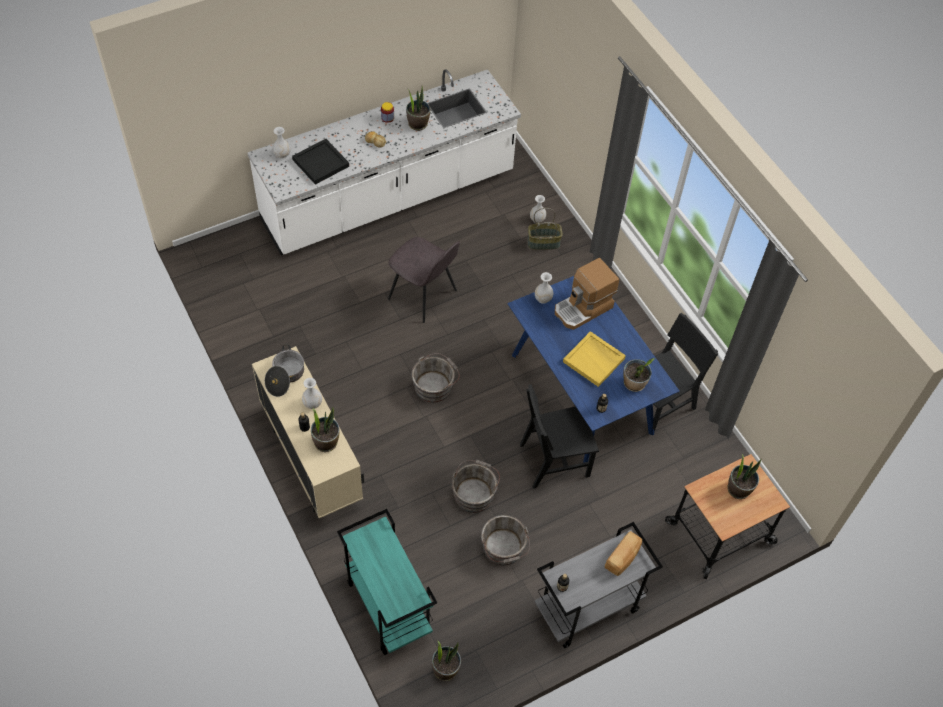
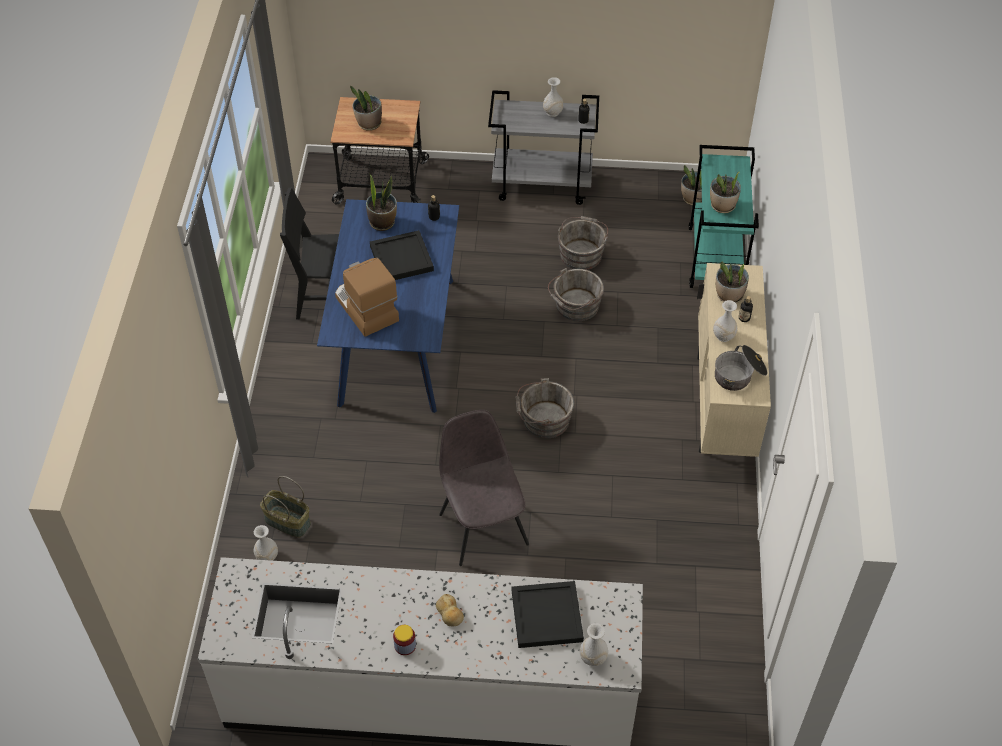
camera: 145 degrees left, 5 degrees down
potted plant [406,87,430,131] -> potted plant moved to [710,172,741,213]
black chair [520,384,599,489] -> none
white vase [535,272,553,304] -> white vase moved to [543,77,563,117]
coffee machine [555,258,619,330] -> coffee machine turned 120 degrees counterclockwise [335,258,399,337]
yellow tray [563,331,626,387] -> black tray [370,230,434,280]
bread [605,531,642,576] -> none

